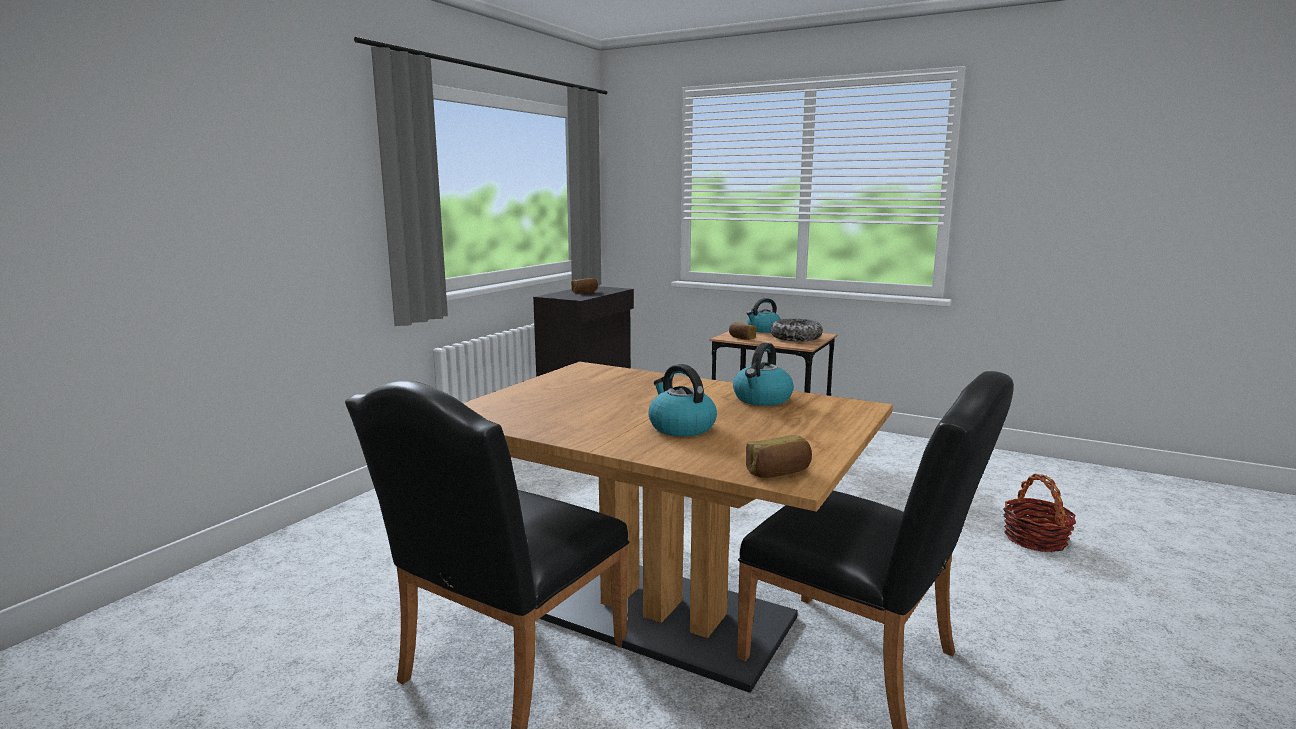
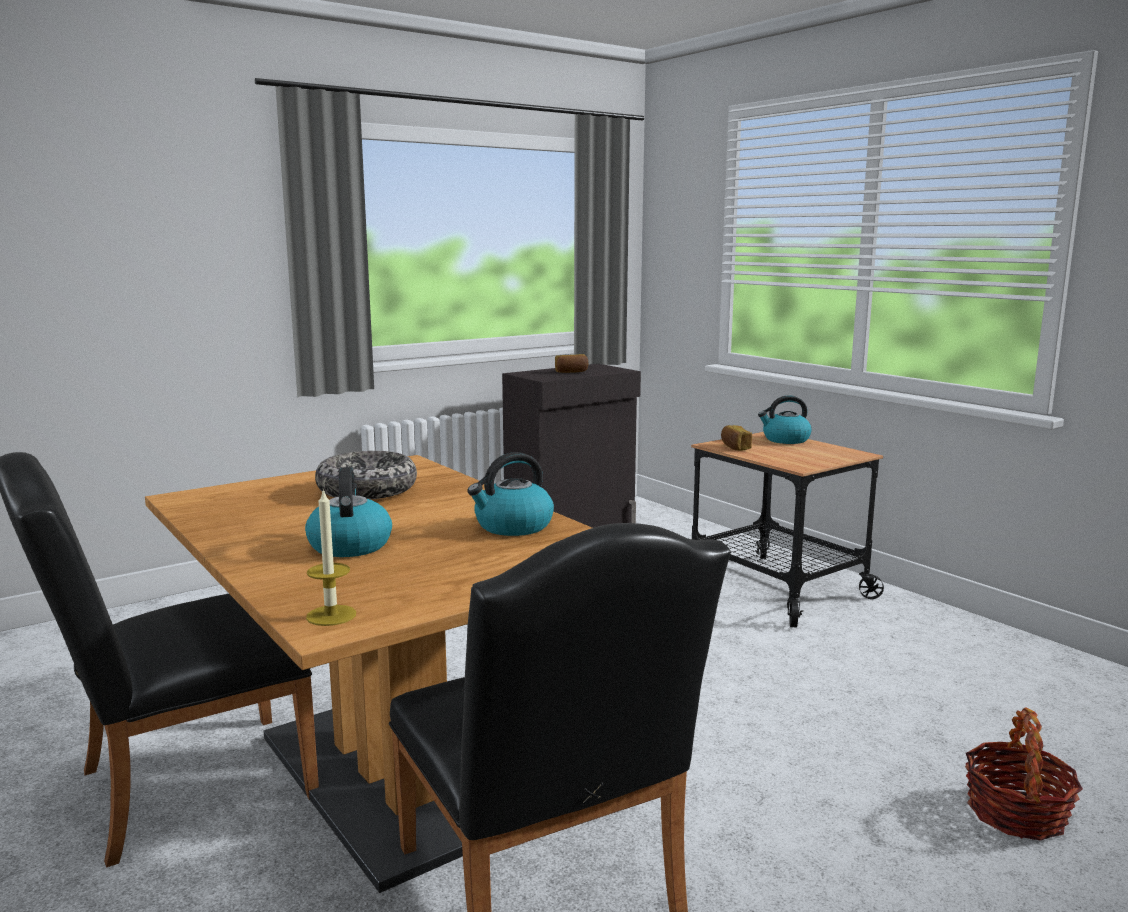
camera: 25 degrees right, 0 degrees up
bread [746,435,812,478] -> candle [306,489,356,626]
bowl [770,319,823,342] -> bowl moved to [315,451,417,499]

